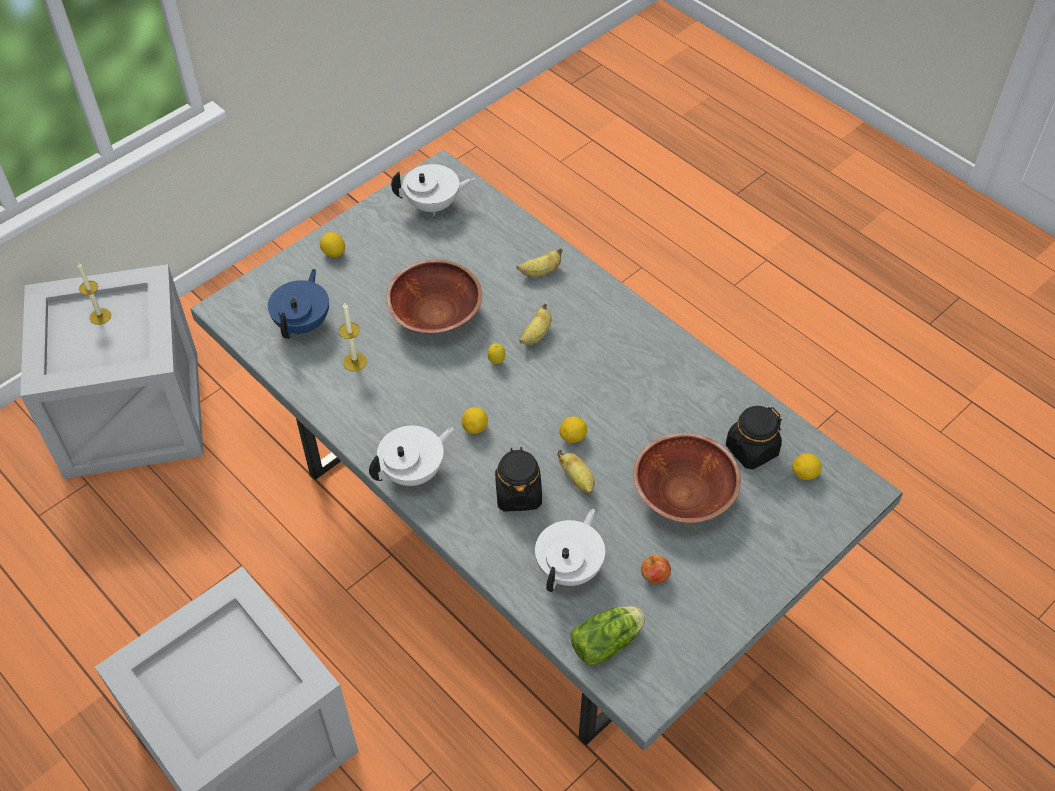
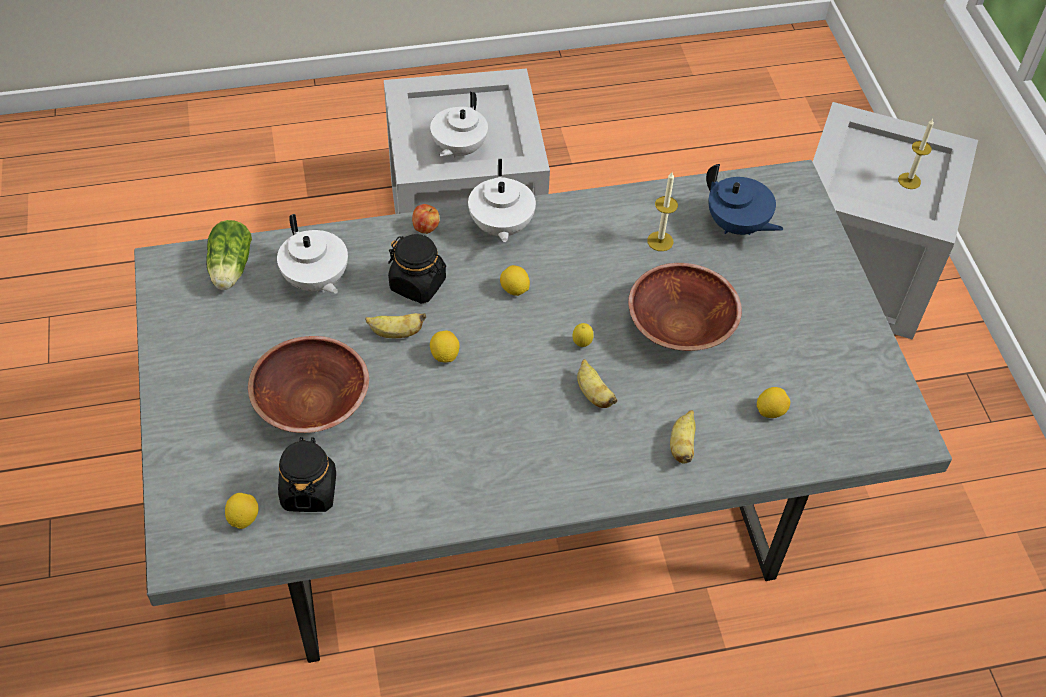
camera: 120 degrees right, 0 degrees up
lemon [320,232,345,257] -> lemon moved to [757,387,790,418]
white teapot [391,164,475,216] -> white teapot moved to [430,92,488,159]
apple [641,555,671,583] -> apple moved to [412,204,440,234]

